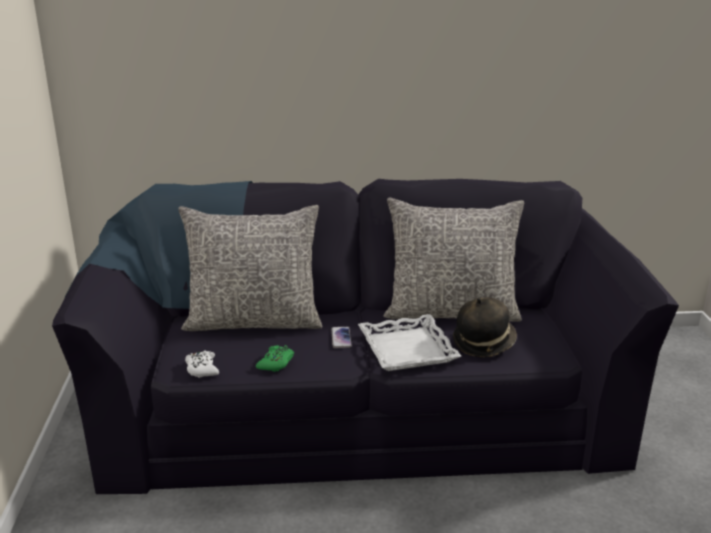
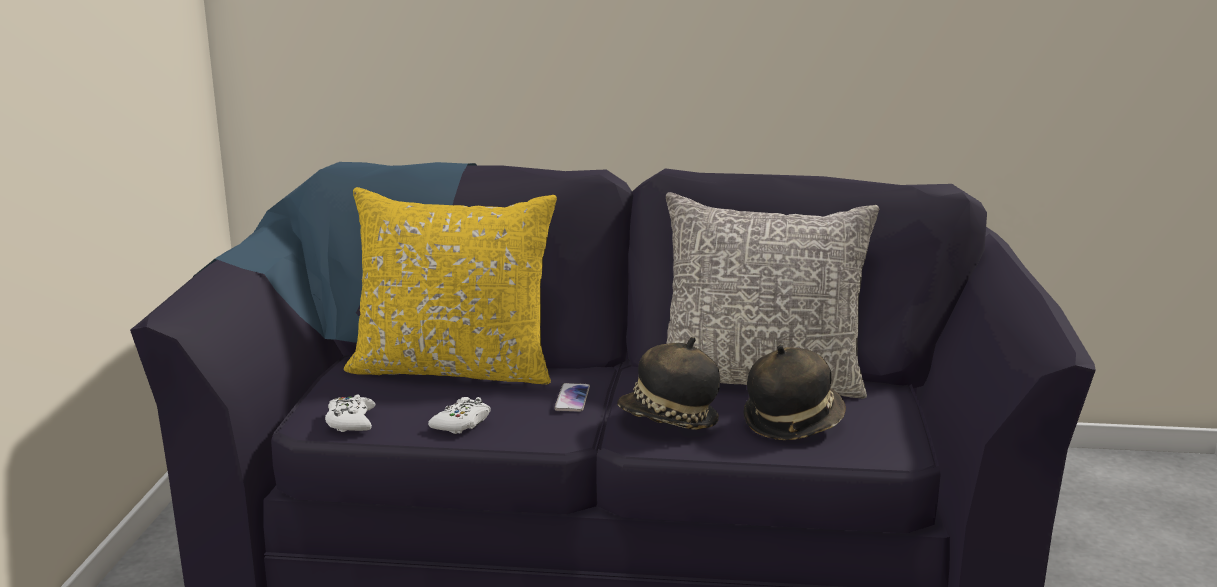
camera: 10 degrees right, 5 degrees down
grey pillow [178,205,322,331] -> yellow pillow [344,187,557,384]
green game controller [256,345,294,372] -> white game controller [428,397,491,434]
white tray [358,314,461,371] -> hat [617,337,720,430]

